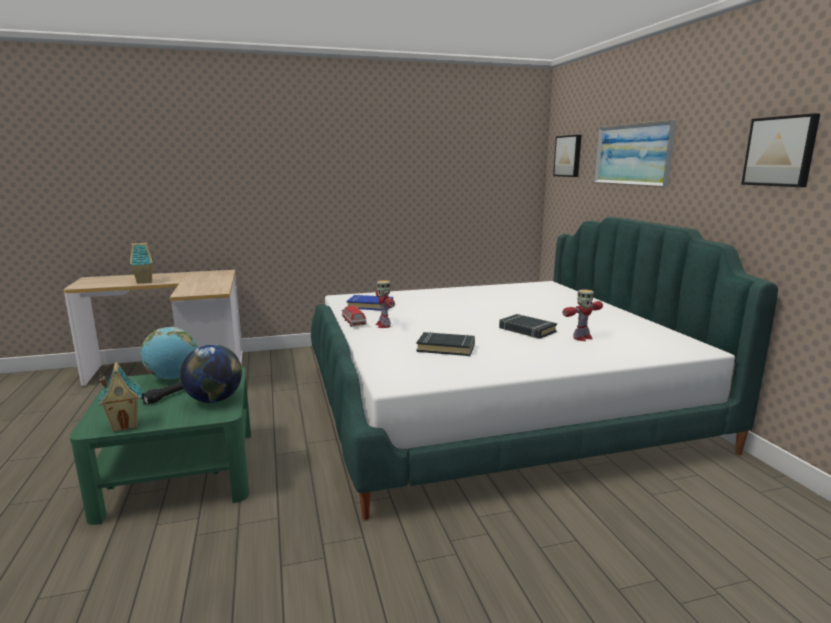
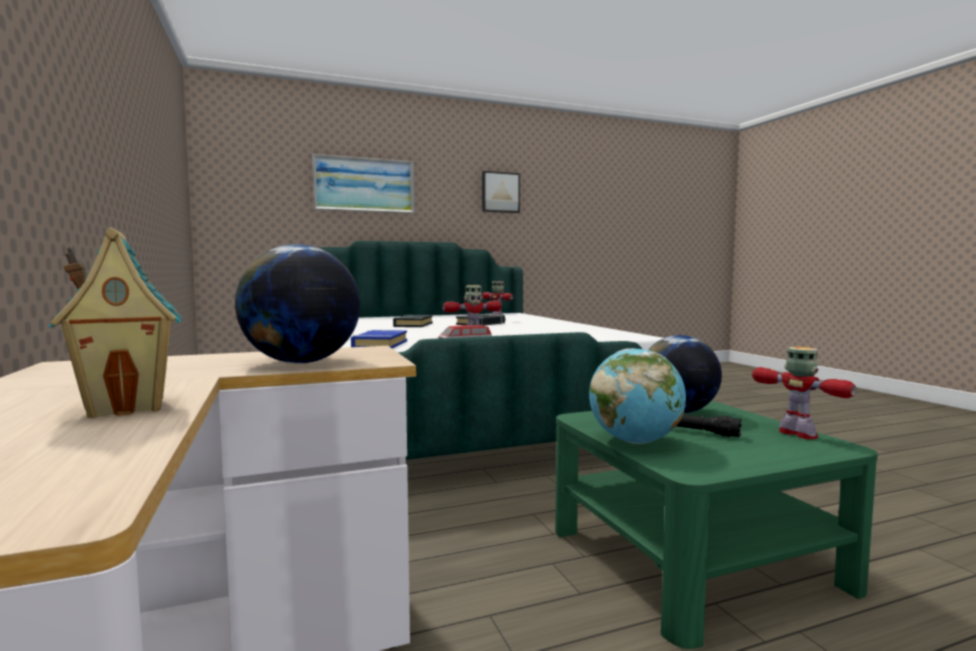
camera: 95 degrees left, 10 degrees down
toy house [99,362,142,432] -> toy robot [752,347,856,439]
black book [417,332,475,356] -> black book moved to [393,315,433,327]
picture [553,135,581,177] -> none
none -> globe [235,244,360,364]

